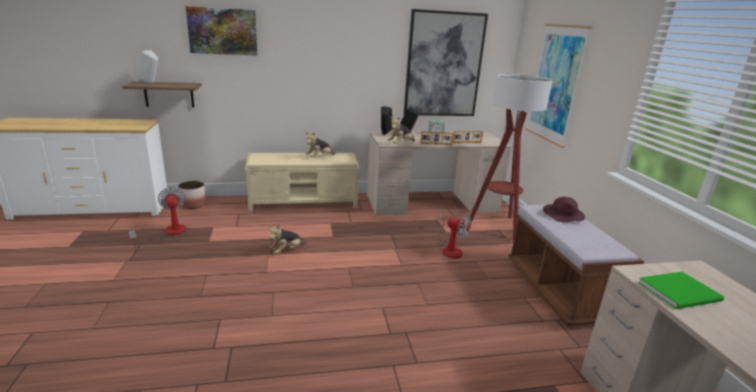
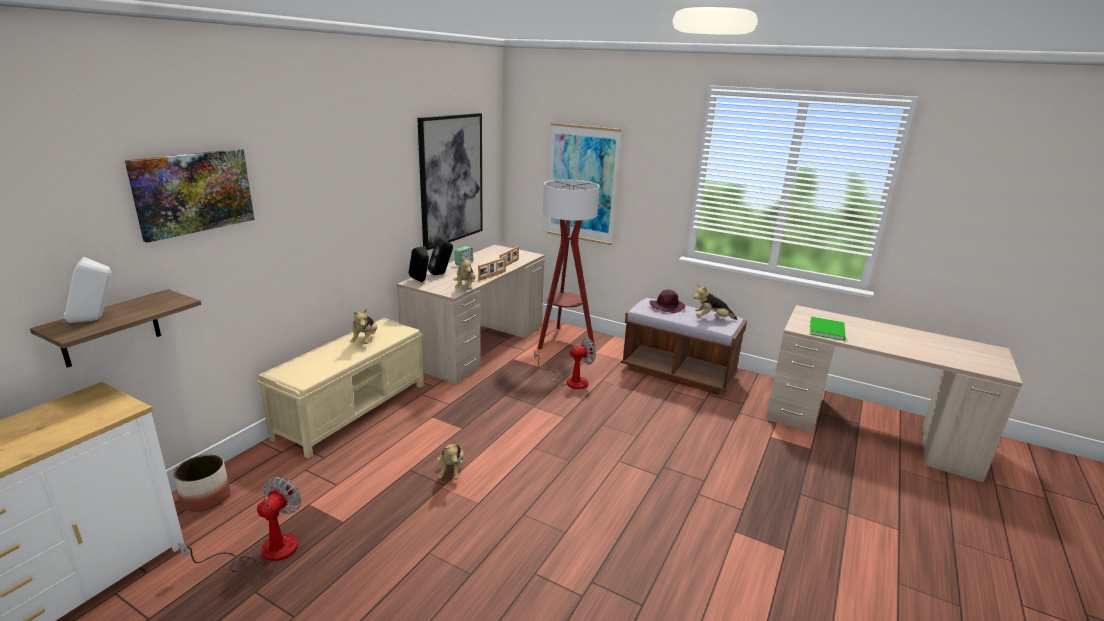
camera: 50 degrees left, 0 degrees up
fan [129,187,187,246] -> fan turned 90 degrees clockwise [178,477,302,572]
none -> plush toy [694,284,737,320]

